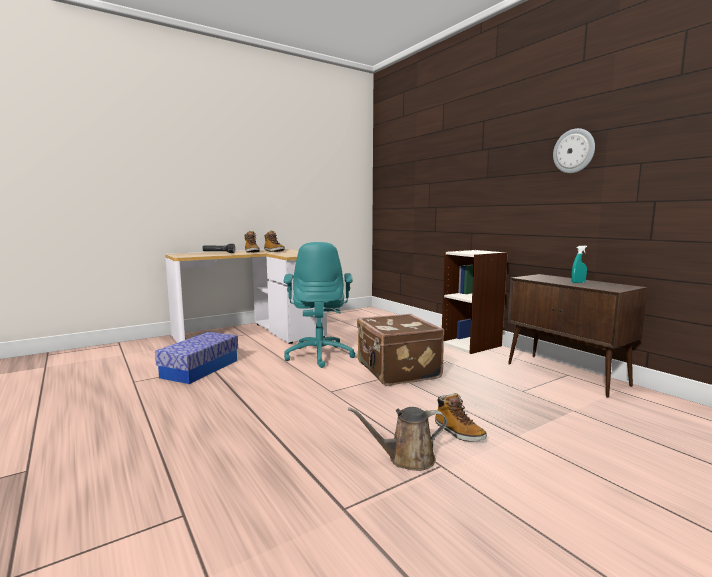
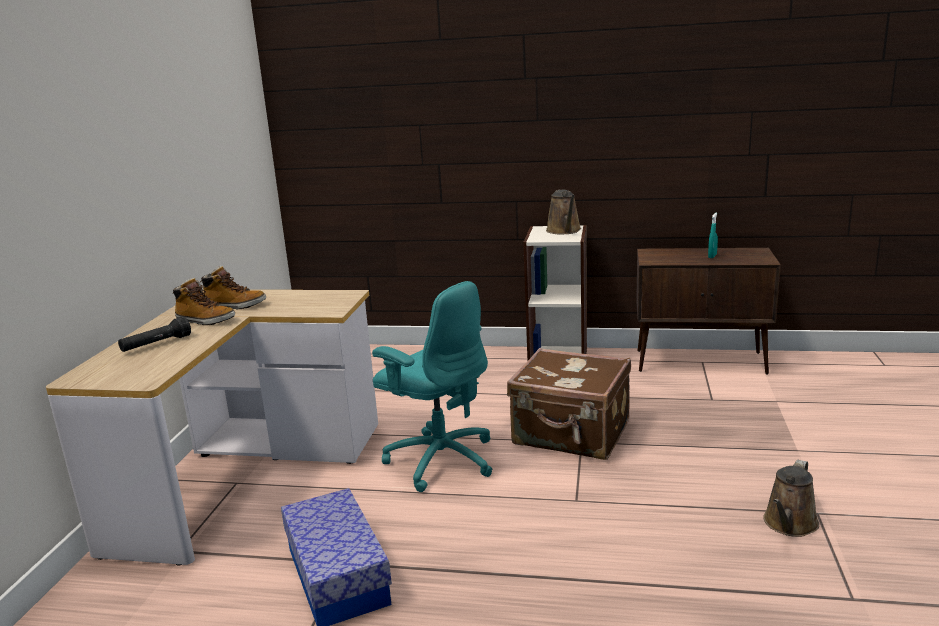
camera: 45 degrees left, 10 degrees up
boot [435,393,487,442] -> none
wall clock [553,128,595,173] -> none
none -> brown watering can [546,190,581,234]

